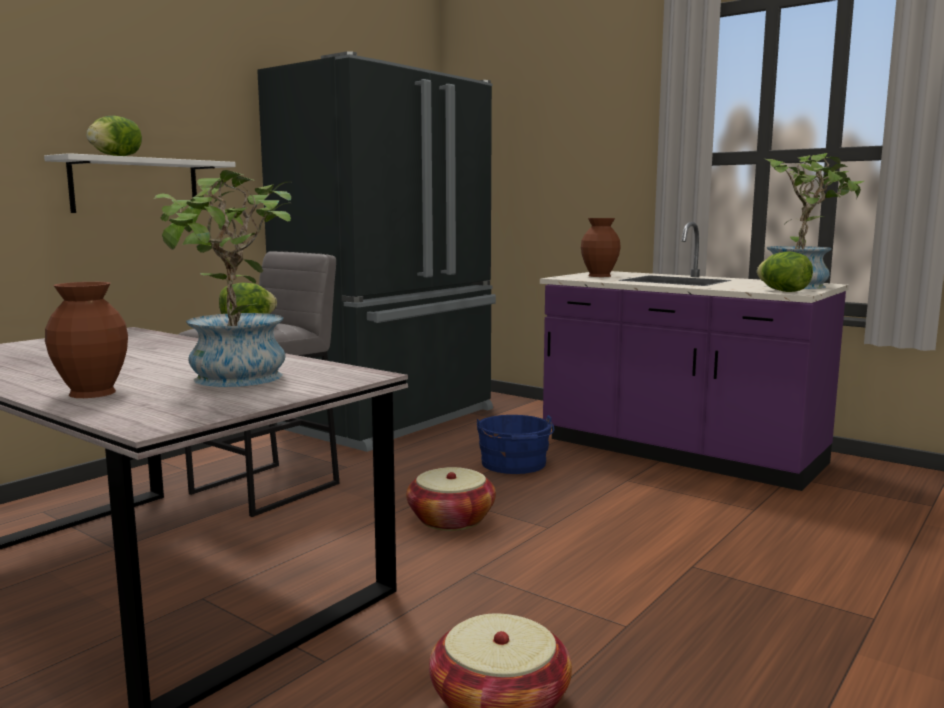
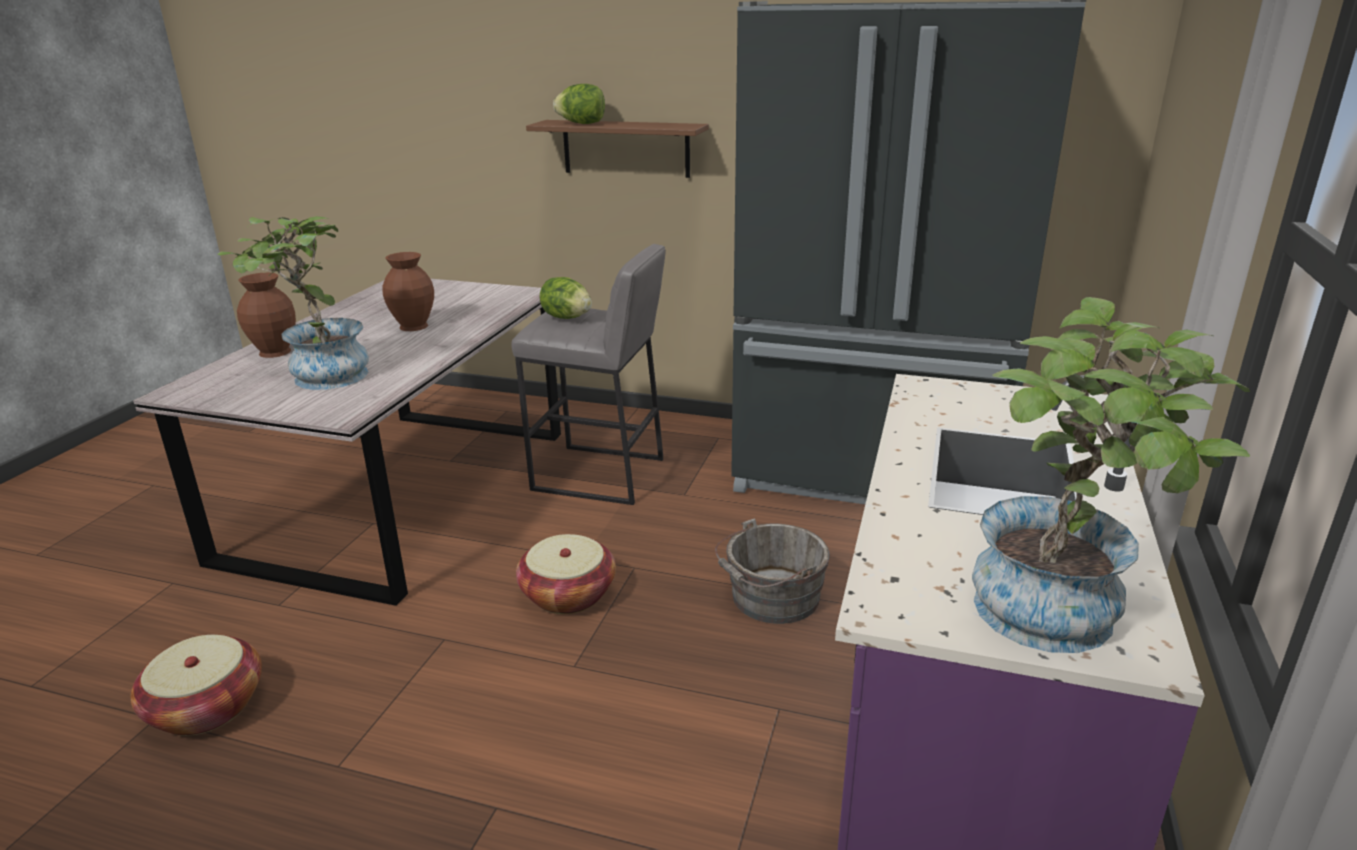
camera: 70 degrees right, 15 degrees up
white shelf [44,153,236,213] -> brown shelf [526,120,709,178]
blue bucket [477,415,554,474] -> grey bucket [715,518,830,624]
brown vase [581,218,621,277] -> brown vase moved to [382,252,434,331]
lettuce [757,252,813,292] -> none

